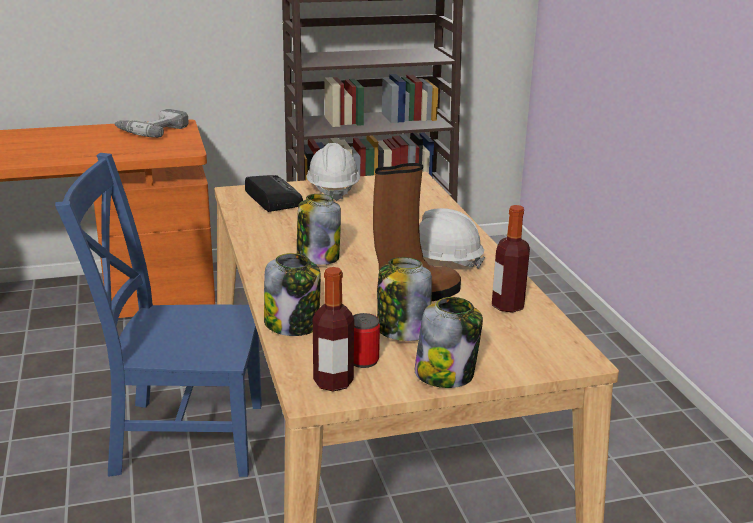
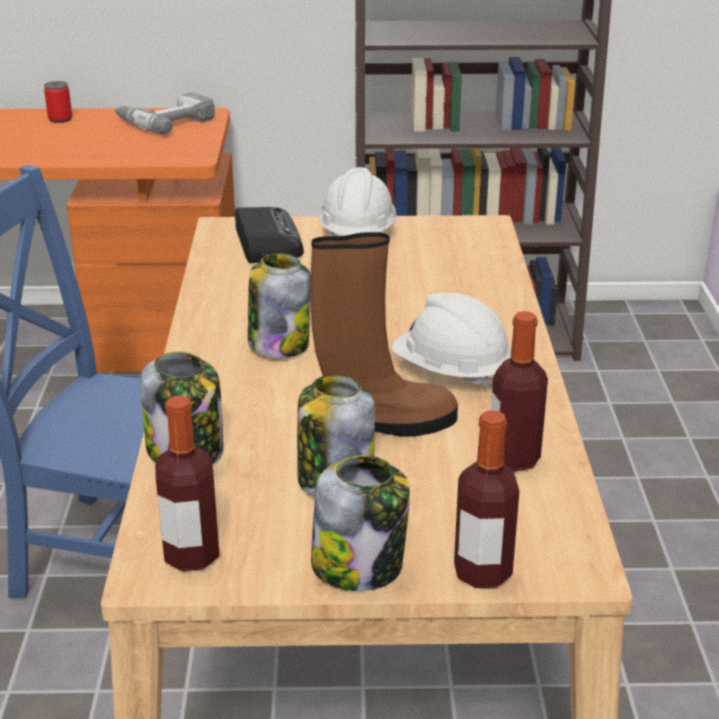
camera: 15 degrees right, 5 degrees up
can [353,313,380,368] -> can moved to [44,81,72,123]
none -> bottle [454,410,519,588]

